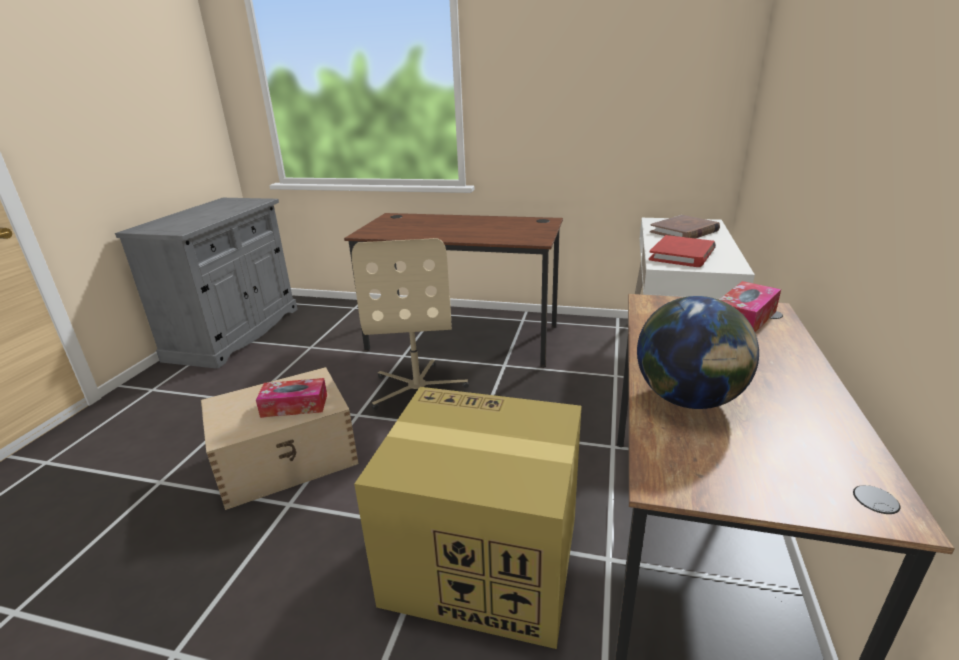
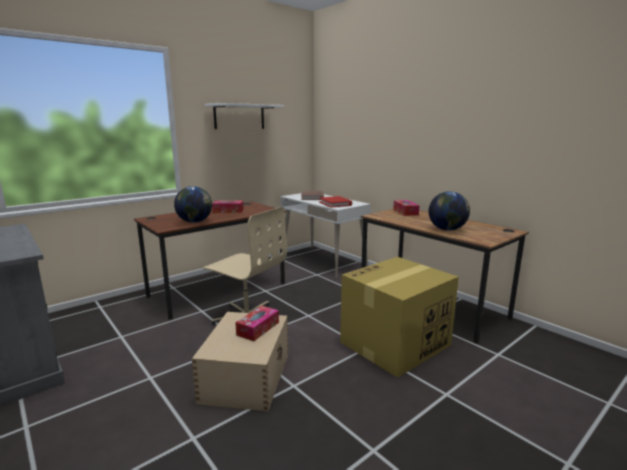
camera: 55 degrees left, 10 degrees down
none -> globe [174,186,212,223]
none -> white shelf [205,103,284,129]
none -> tissue box [212,201,244,213]

